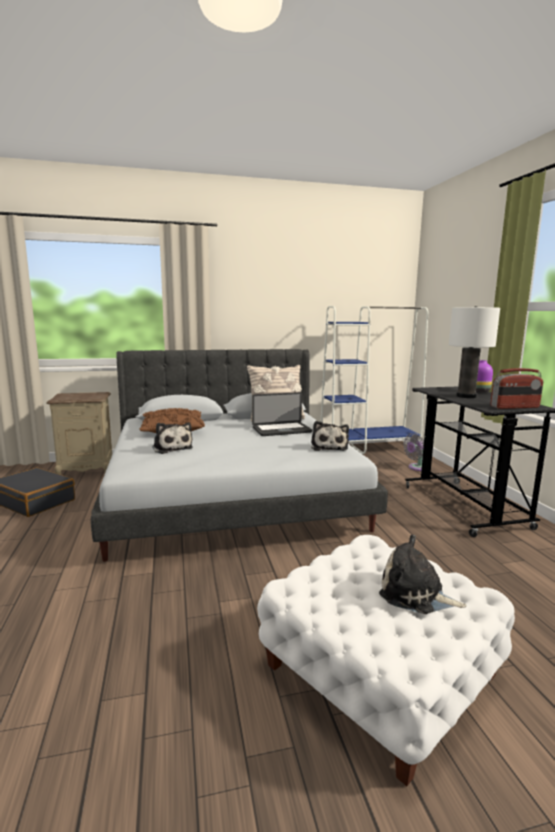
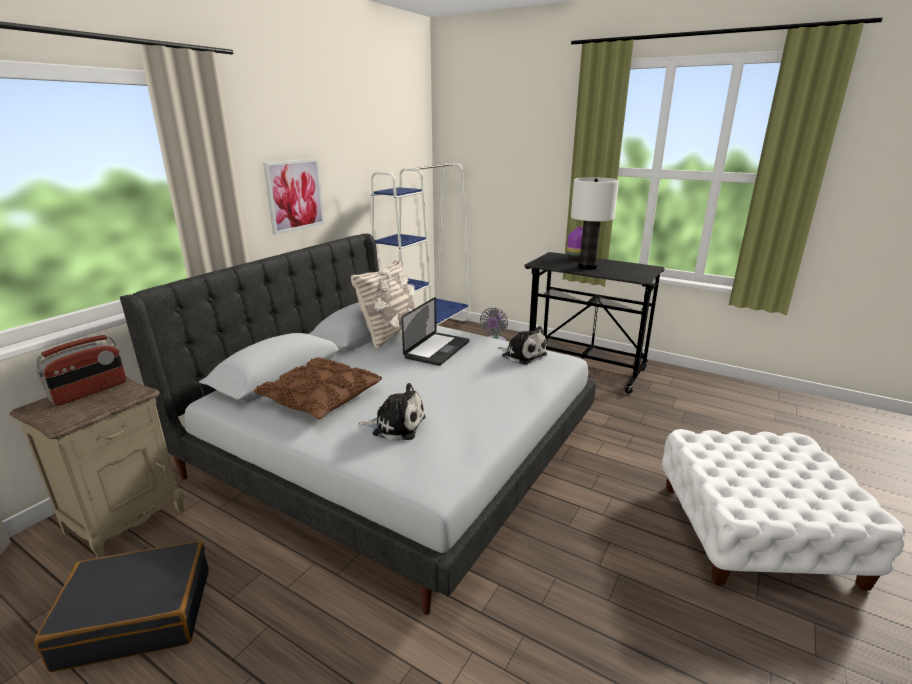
camera: 45 degrees left, 10 degrees up
plush toy [379,535,467,614] -> none
radio [491,368,543,409] -> radio moved to [36,335,126,406]
none -> picture [263,158,325,235]

